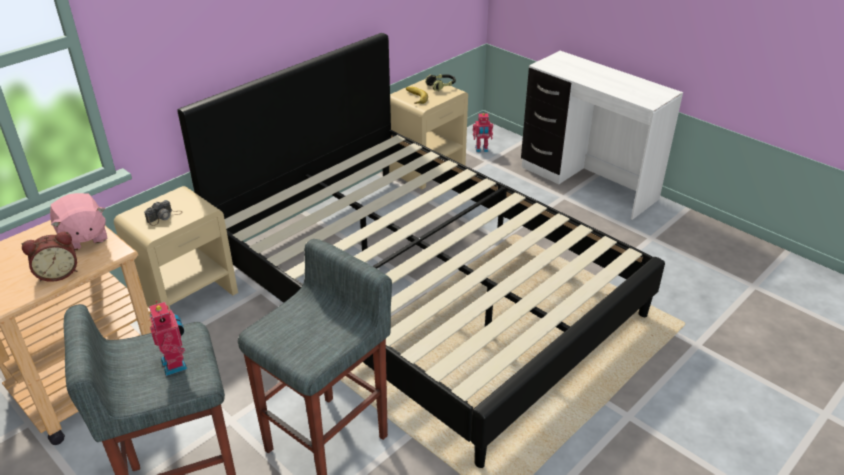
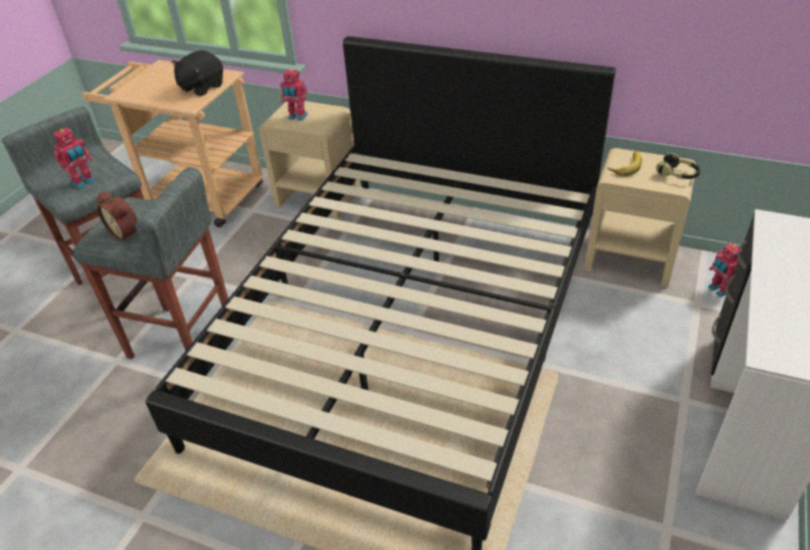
camera: 70 degrees right, 5 degrees up
alarm clock [22,232,77,282] -> alarm clock moved to [97,191,138,242]
pink plush toy [50,193,107,251] -> black plush toy [171,50,223,96]
camera [144,200,182,226] -> toy robot [280,69,308,121]

